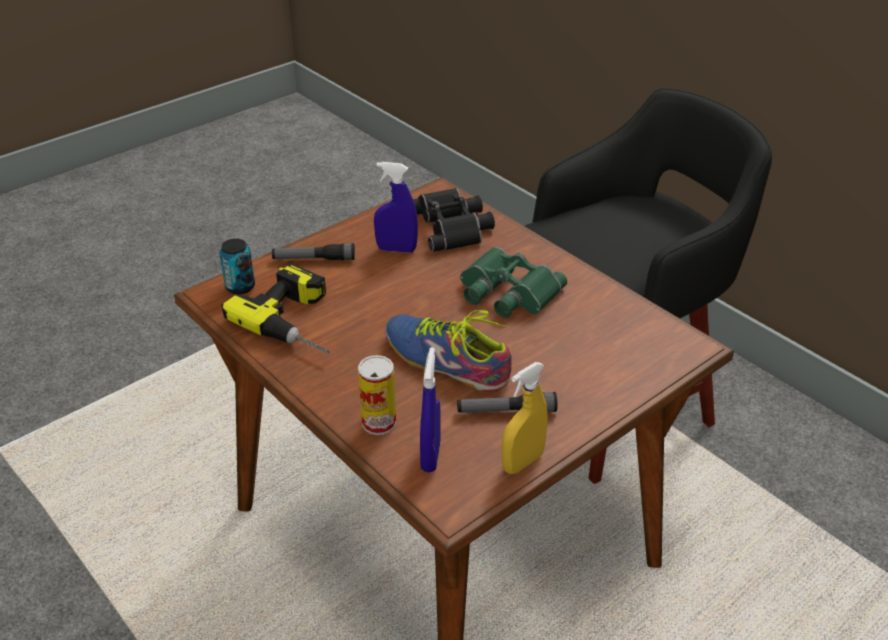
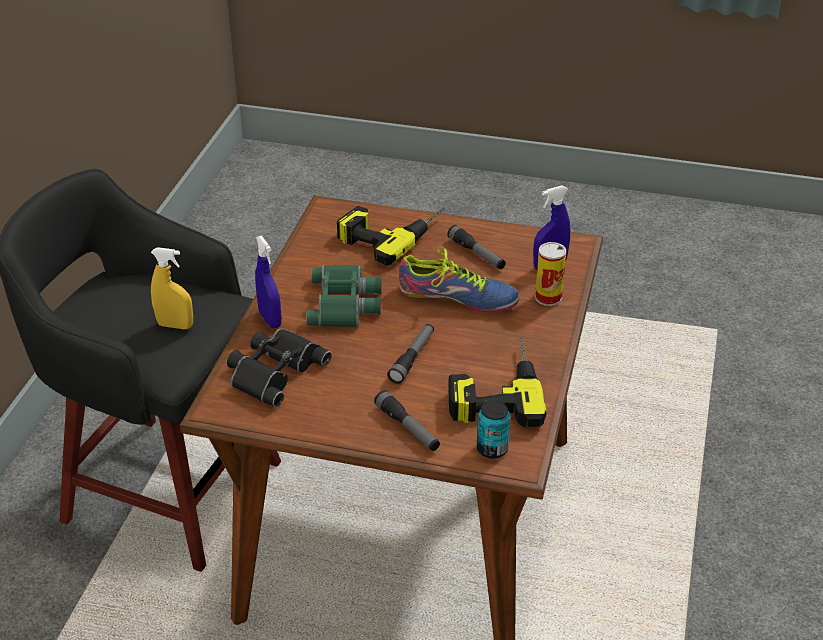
camera: 125 degrees left, 0 degrees up
blue spray bottle [374,162,418,253] -> blue spray bottle moved to [255,235,282,328]
shoe [385,310,512,392] -> shoe turned 75 degrees counterclockwise [399,247,520,312]
yellow spray bottle [502,362,548,474] -> yellow spray bottle moved to [151,247,193,329]
none -> power drill [337,206,445,266]
none -> flashlight [387,324,434,384]

